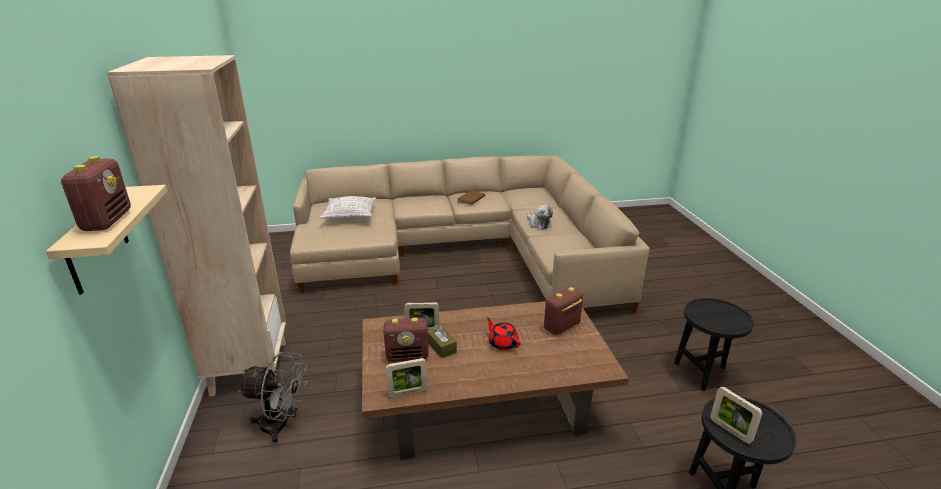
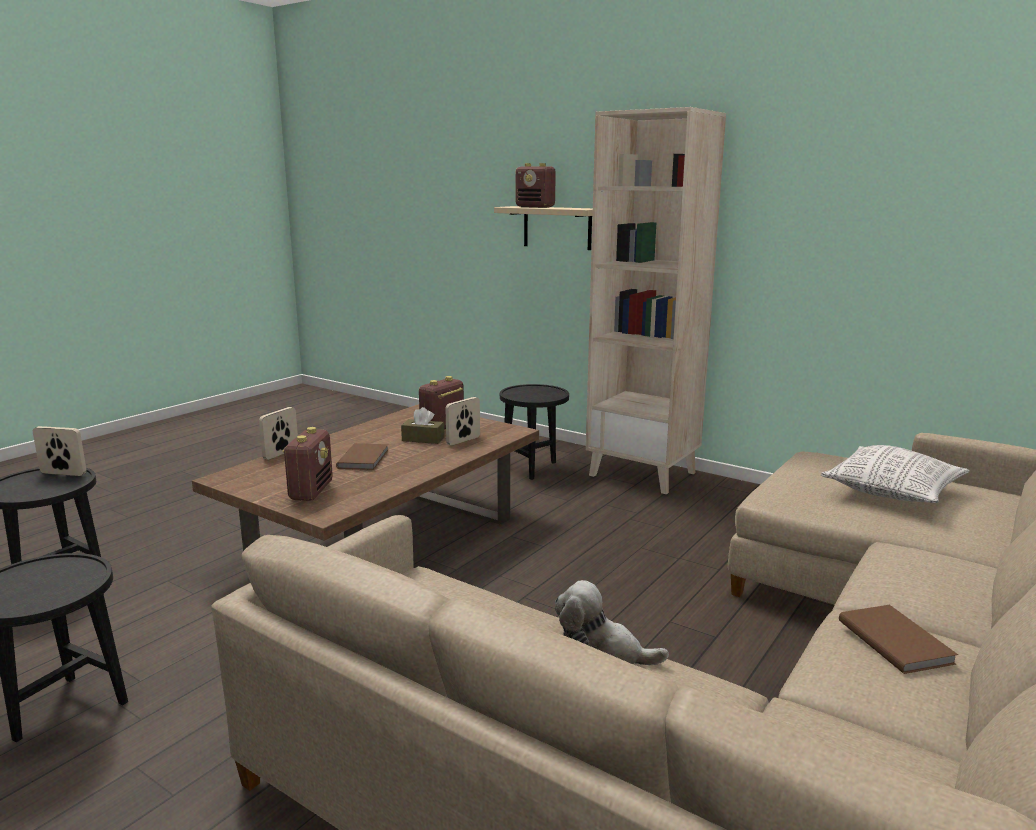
camera: 135 degrees right, 10 degrees down
grey fan [238,352,307,443] -> black side table [500,384,569,480]
picture frame [386,358,427,398] -> picture frame moved to [259,407,298,460]
red teapot [487,317,521,350] -> brown book [336,443,389,470]

